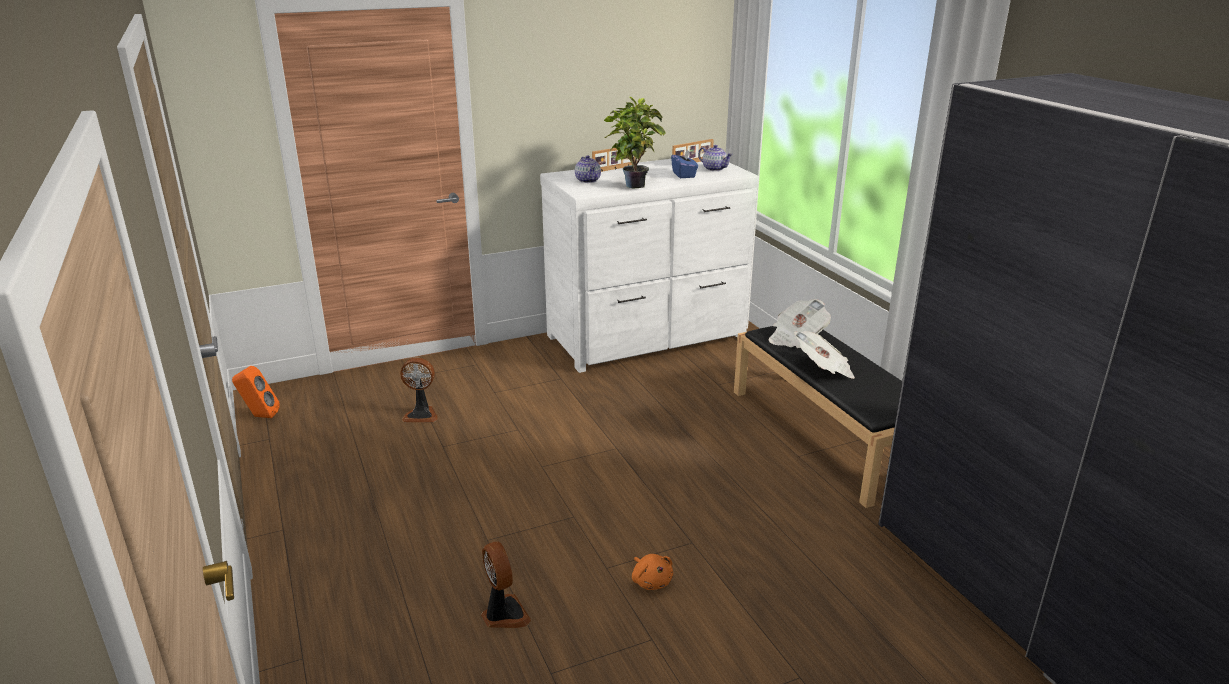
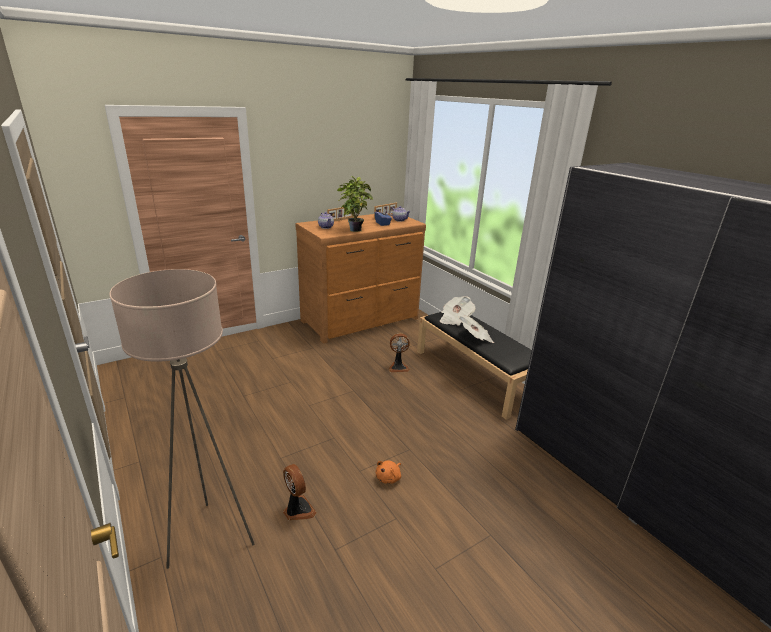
camera: 10 degrees left, 0 degrees up
orange speaker [232,366,280,418] -> none
fan [400,357,438,422] -> fan moved to [388,333,410,372]
white dresser [540,159,759,373] -> brown dresser [295,214,426,344]
orange plush toy [632,554,673,590] -> orange plush toy turned 75 degrees clockwise [376,460,401,484]
none -> beige floor lamp [109,269,255,569]

